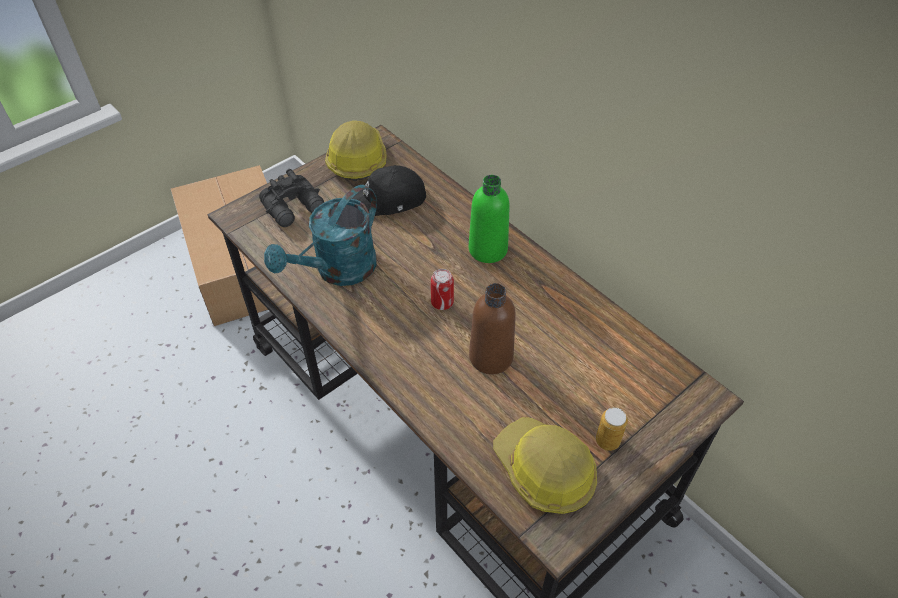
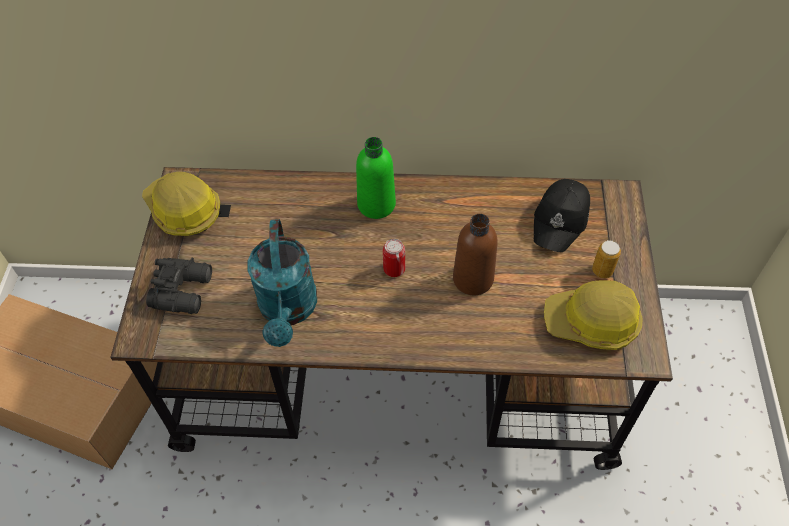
camera: 45 degrees left, 5 degrees up
black cap [352,165,426,216] -> black cap moved to [534,179,590,252]

